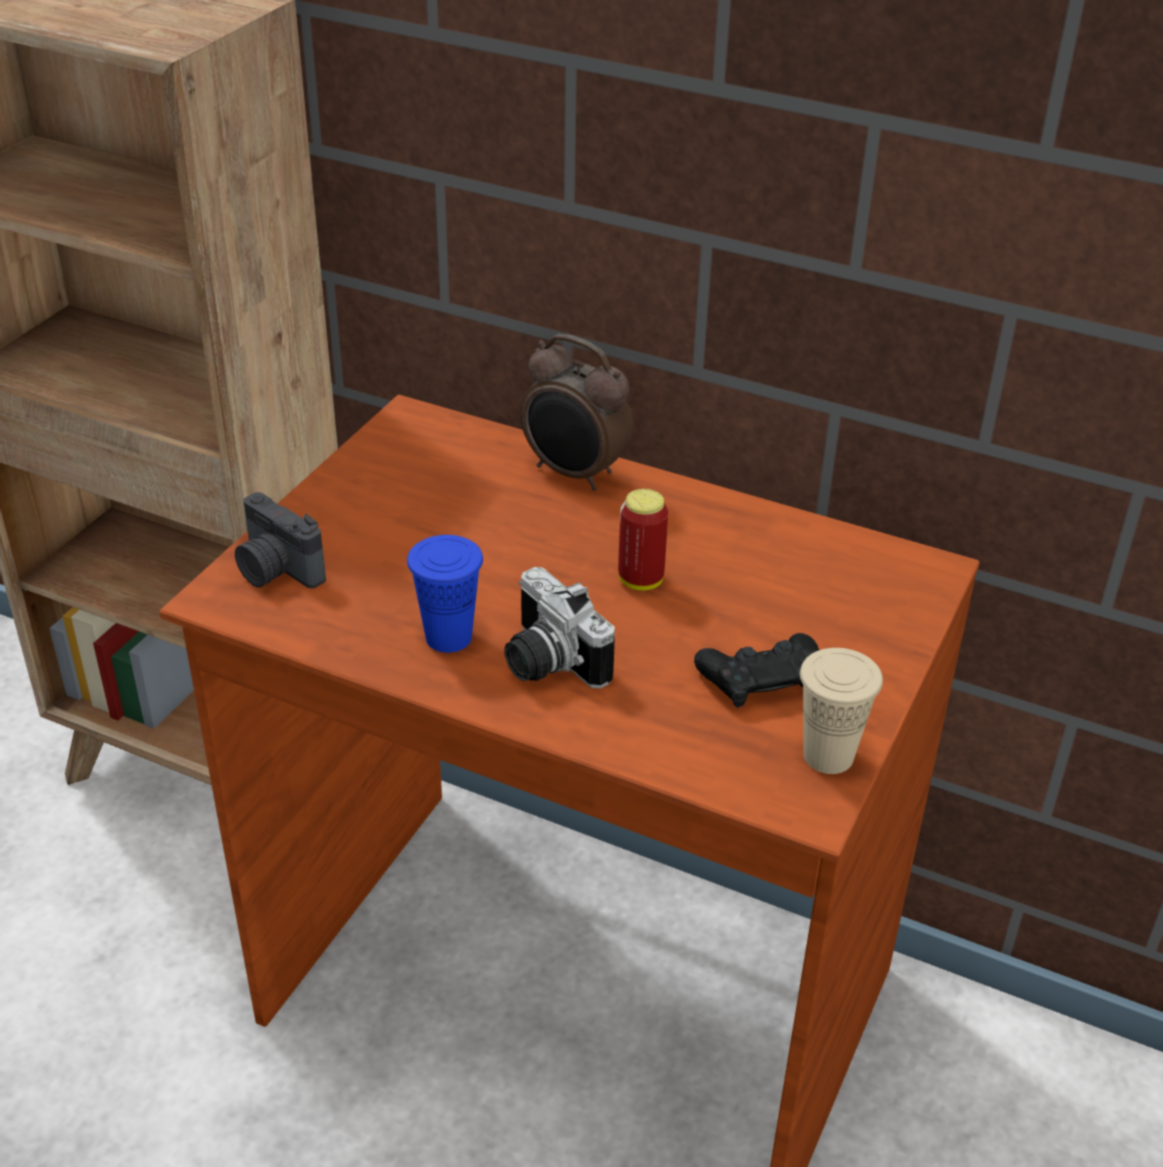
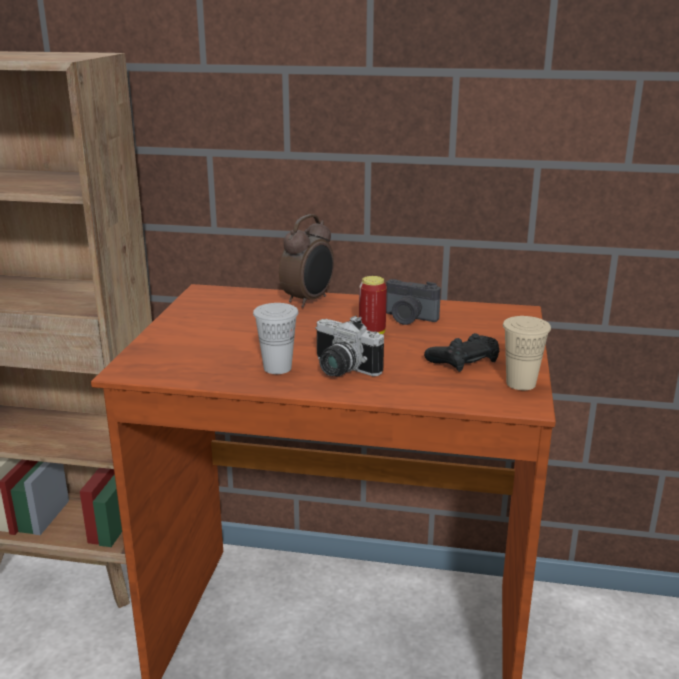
camera: 15 degrees left, 15 degrees down
camera [235,492,326,588] -> camera moved to [386,279,441,325]
blue cup [407,535,483,653] -> white cup [253,303,299,374]
alarm clock [520,334,633,491] -> alarm clock turned 75 degrees counterclockwise [279,214,334,308]

